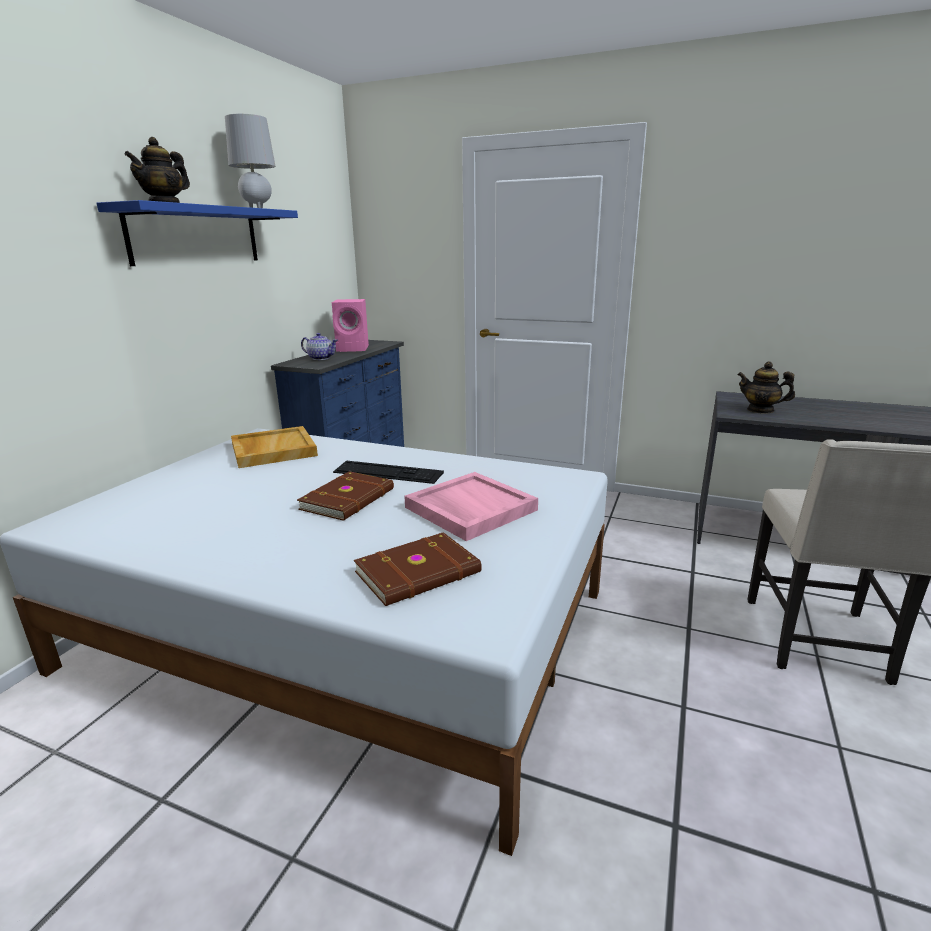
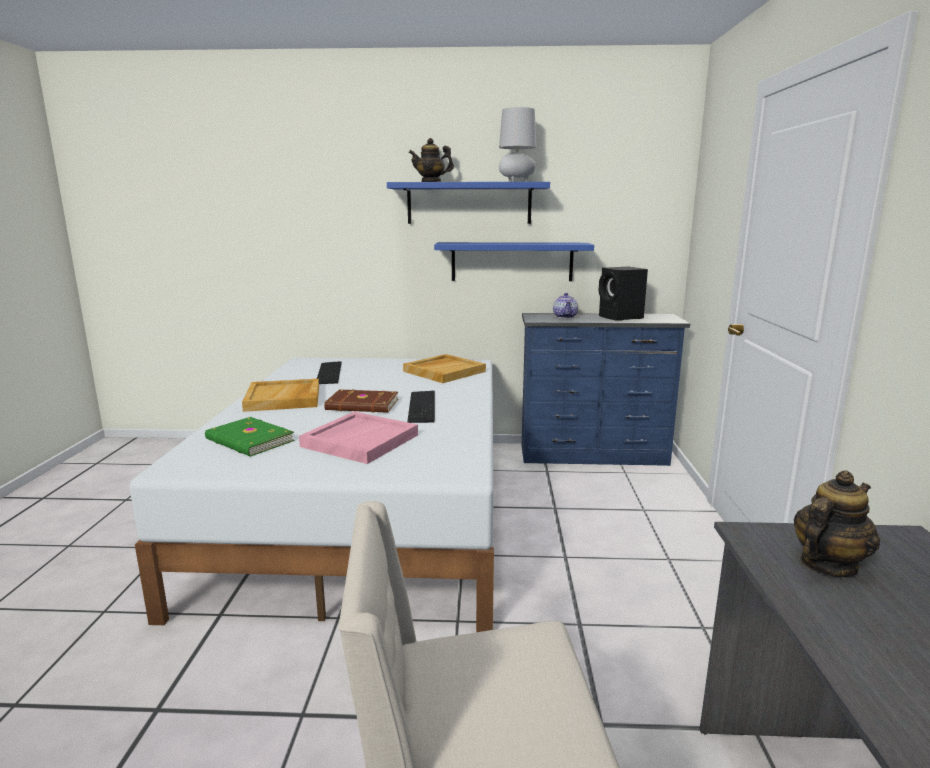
camera: 70 degrees right, 5 degrees down
pink speaker [332,299,369,352] -> black speaker [599,267,648,321]
brown book [354,532,482,606] -> green book [205,417,295,456]
teapot [737,361,795,414] -> teapot turned 45 degrees clockwise [794,470,880,577]
none -> beige tray [242,379,319,412]
none -> keyboard [317,361,342,384]
none -> blue shelf [434,242,594,281]

